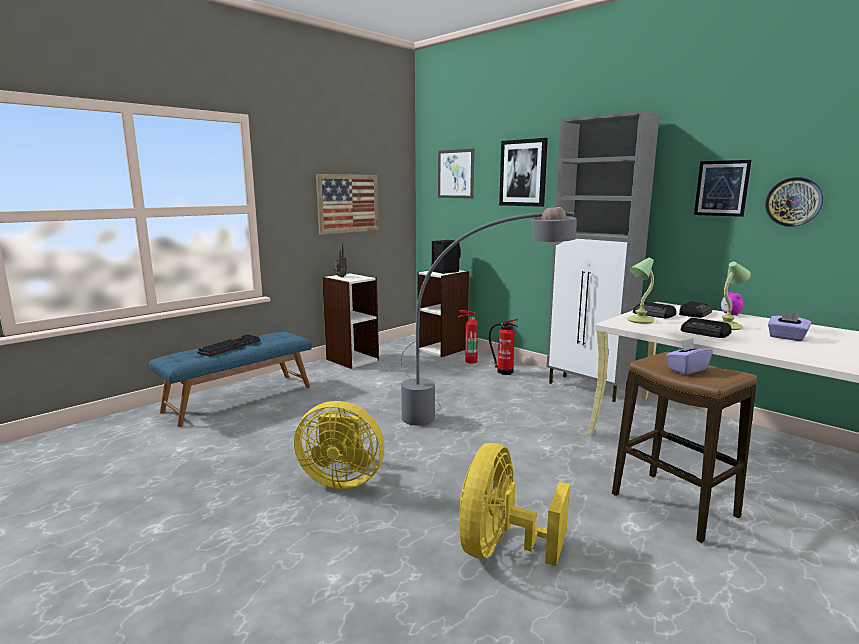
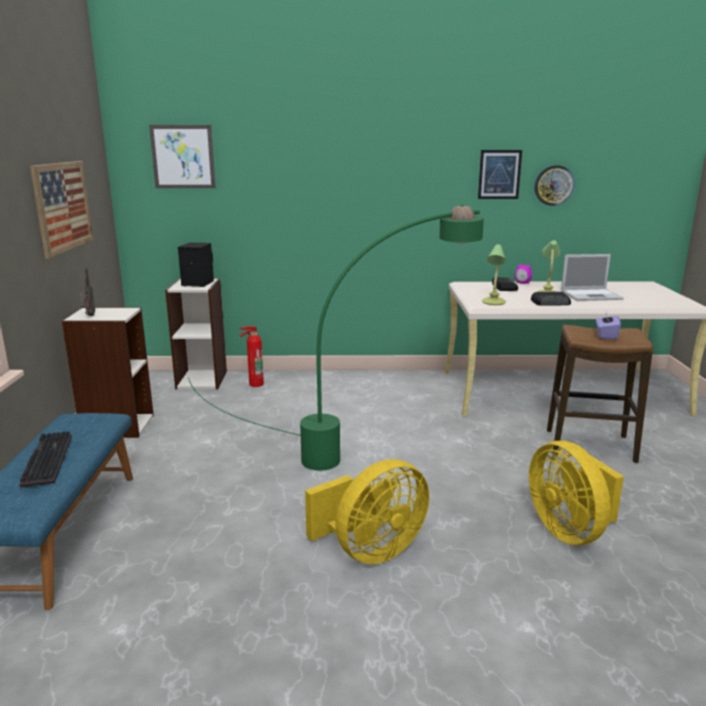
camera: 45 degrees left, 5 degrees up
grey floor lamp [401,206,577,426] -> green floor lamp [188,205,484,471]
fire extinguisher [489,319,518,375] -> none
picture [499,138,548,207] -> none
grey cabinet [547,111,660,402] -> none
radio [633,302,676,318] -> none
purple tissue box [768,312,811,341] -> laptop [561,254,624,301]

